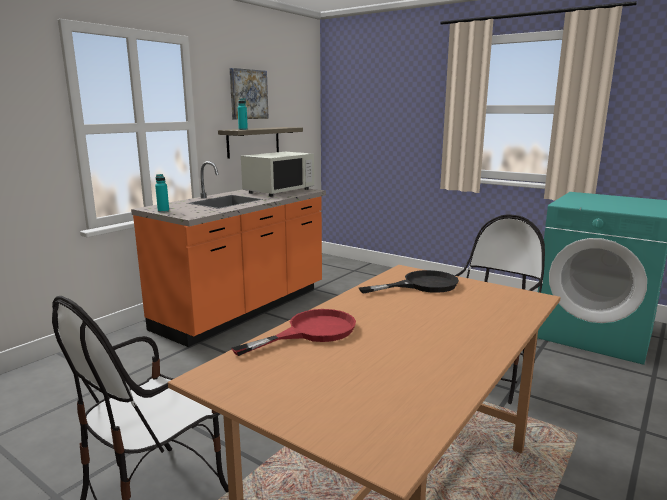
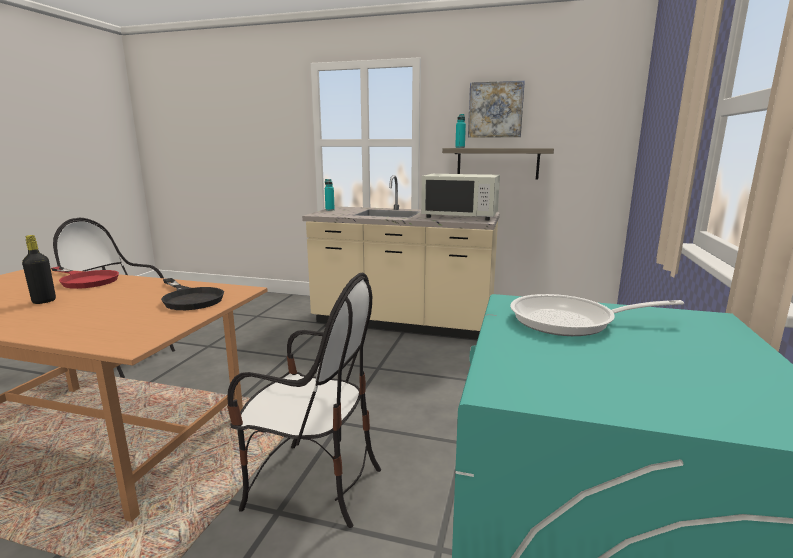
camera: 70 degrees right, 0 degrees up
orange counter [131,161,326,347] -> beige counter [302,175,500,340]
none -> black bottle [22,235,56,304]
none -> frying pan [510,294,684,336]

